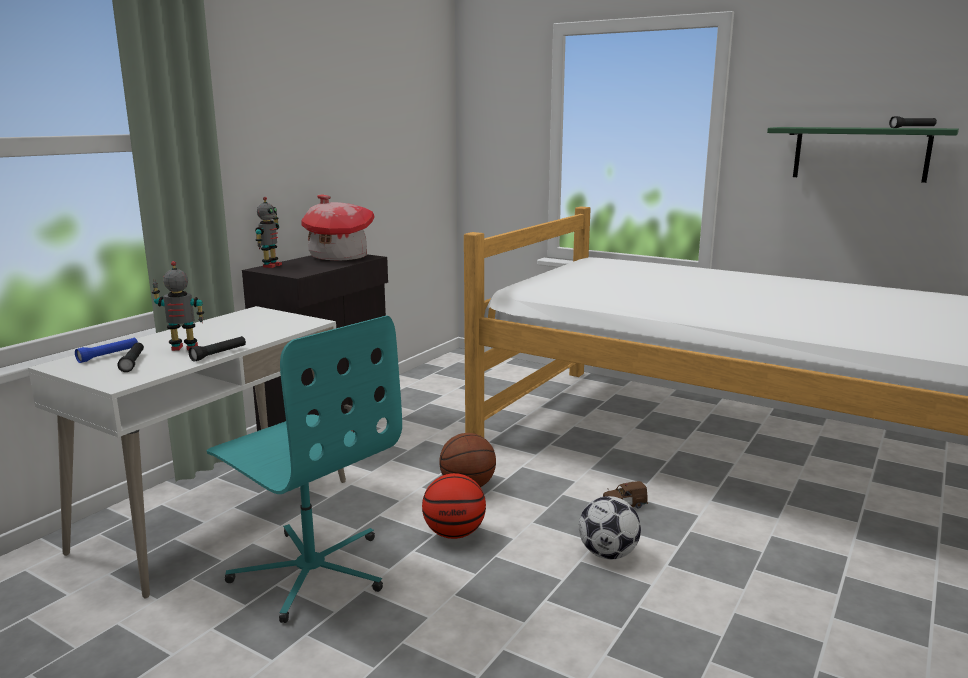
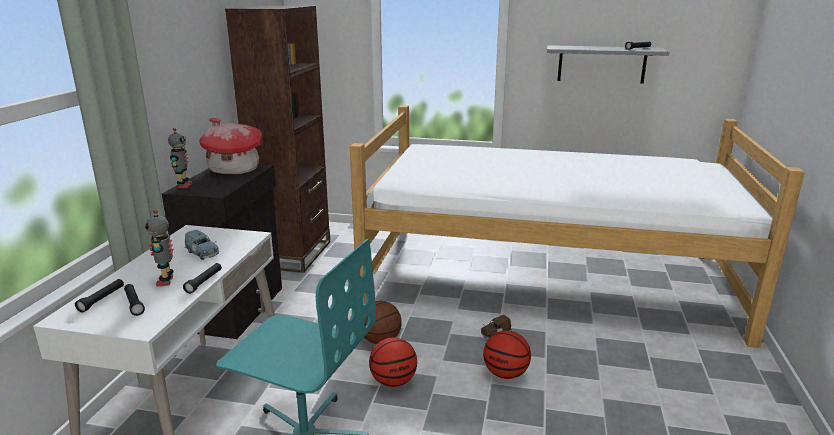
camera: 20 degrees left, 5 degrees up
blue flashlight [75,338,138,363] -> black flashlight [75,279,124,313]
toy robot [152,261,204,351] -> toy robot turned 75 degrees counterclockwise [145,209,174,287]
football [579,496,641,559] -> basketball [483,331,531,379]
green shelf [767,127,959,183] -> grey shelf [547,45,670,84]
none -> blue toy car [185,230,219,260]
none -> brown bookcase [225,5,330,273]

